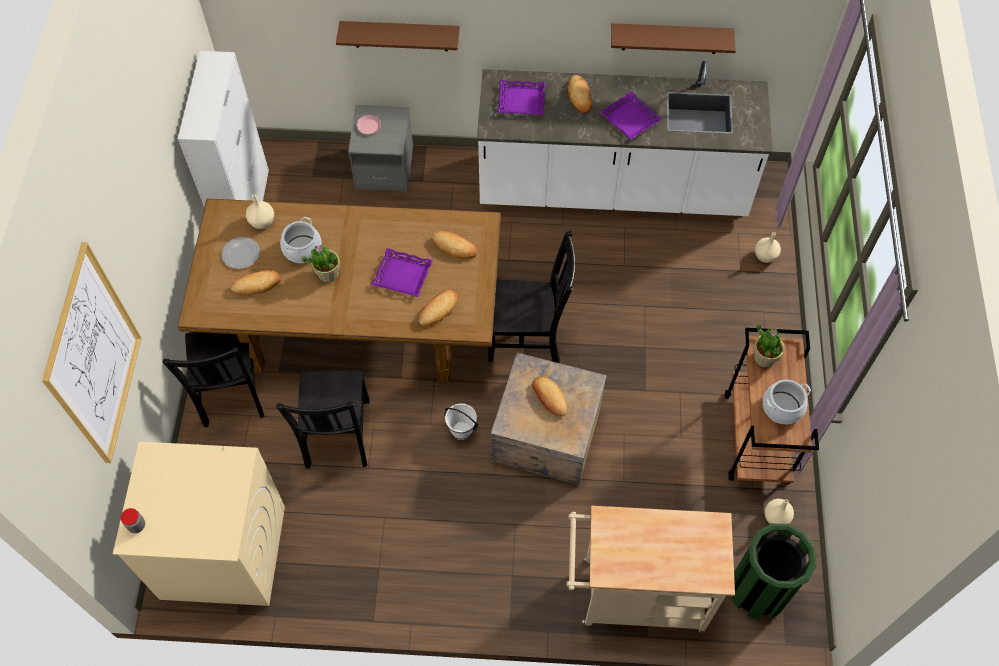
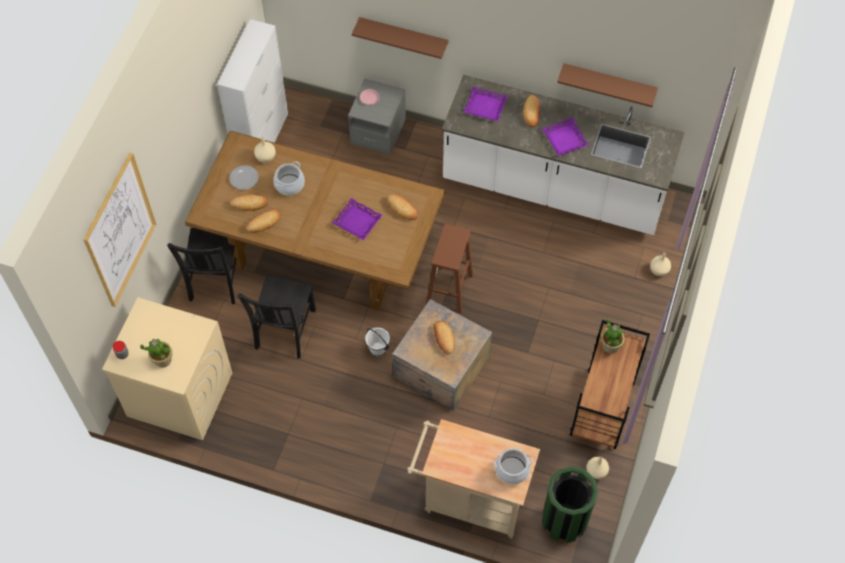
camera: 15 degrees right, 0 degrees up
potted plant [302,245,340,282] -> potted plant moved to [140,339,173,368]
bread [419,289,458,326] -> bread moved to [247,209,281,232]
black chair [488,230,575,363] -> brown stool [426,224,473,313]
cooking pot [763,380,811,424] -> cooking pot moved to [494,448,533,485]

